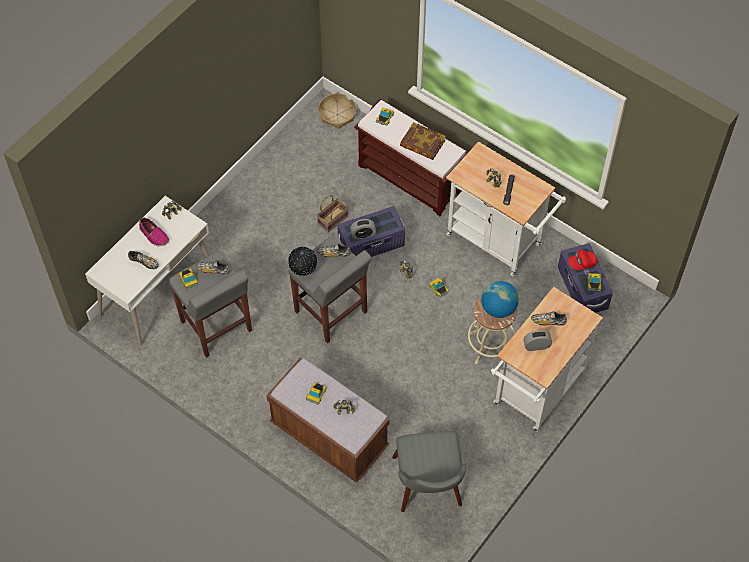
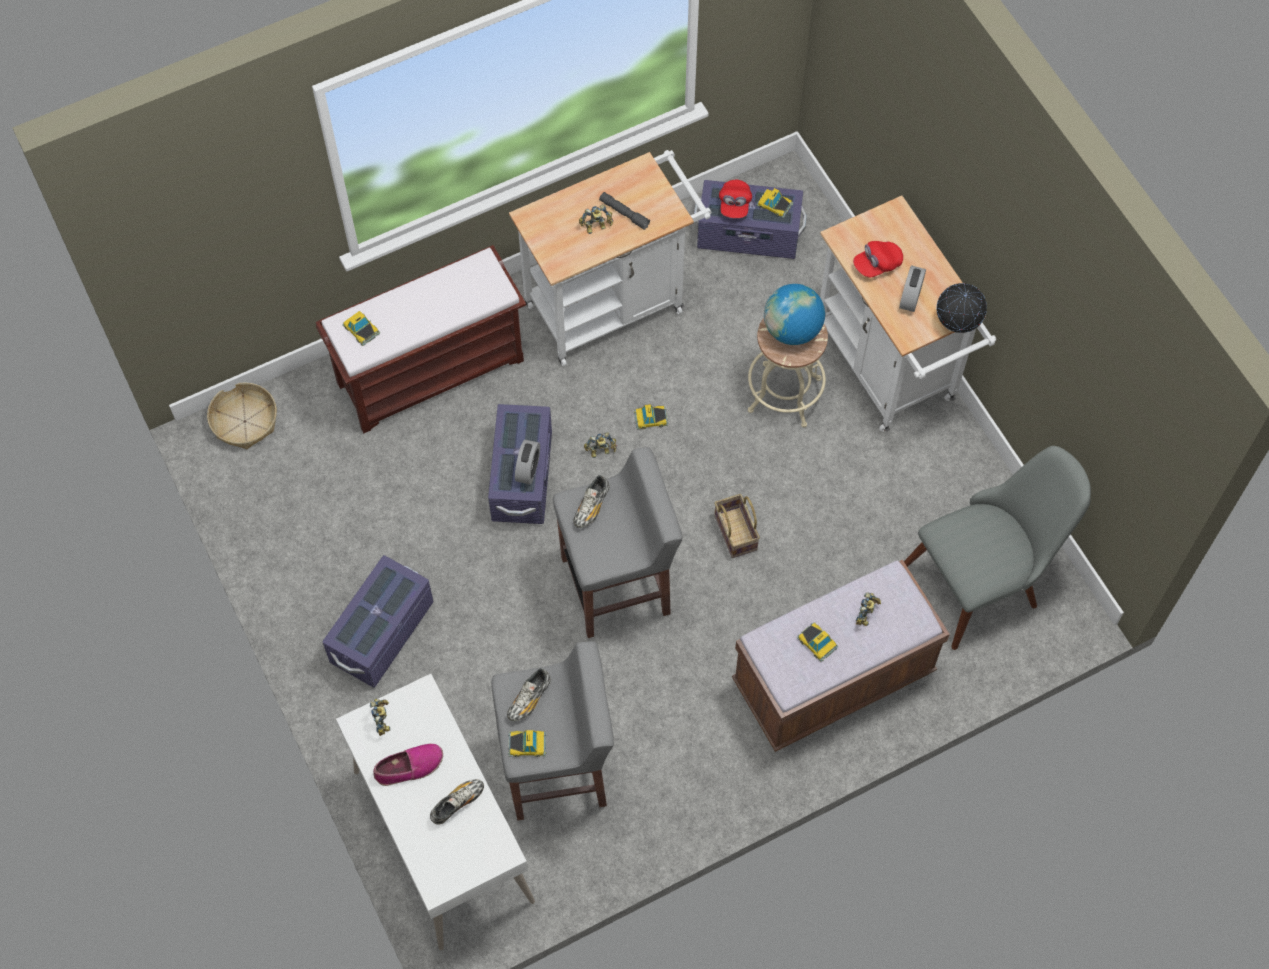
camera: 65 degrees left, 5 degrees up
globe [288,247,317,276] -> globe moved to [937,283,987,333]
basket [316,195,348,233] -> basket moved to [714,494,760,558]
grey chair [392,431,466,512] -> grey chair turned 45 degrees counterclockwise [904,446,1091,650]
book [400,122,446,160] -> none
shoe [531,312,567,326] -> red cap [853,241,903,277]
none -> purple storage box [322,555,433,688]

